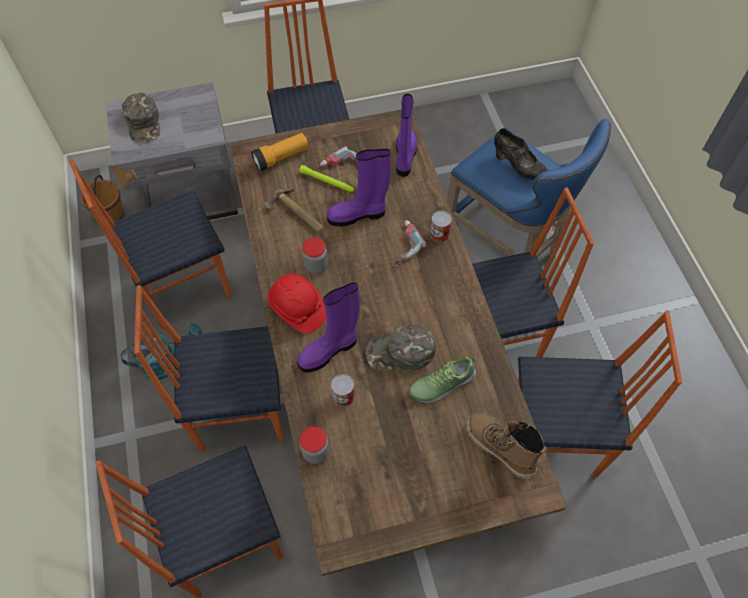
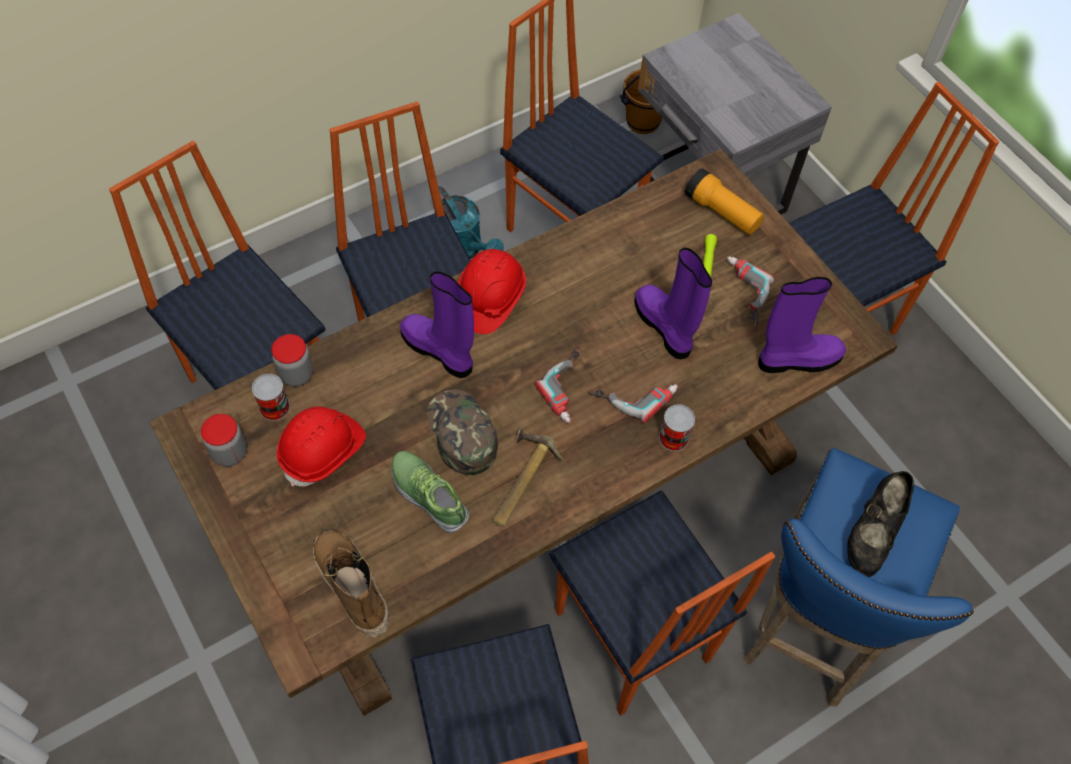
camera: 70 degrees right, 0 degrees up
green cap [122,93,160,142] -> none
hammer [264,188,324,233] -> hammer moved to [492,428,562,527]
jar [302,237,328,274] -> jar moved to [201,414,247,467]
can [331,374,355,407] -> can moved to [252,374,290,421]
boot [466,412,547,479] -> boot turned 60 degrees counterclockwise [313,531,389,637]
none -> red hard hat [277,407,366,487]
none -> power drill [535,346,580,423]

